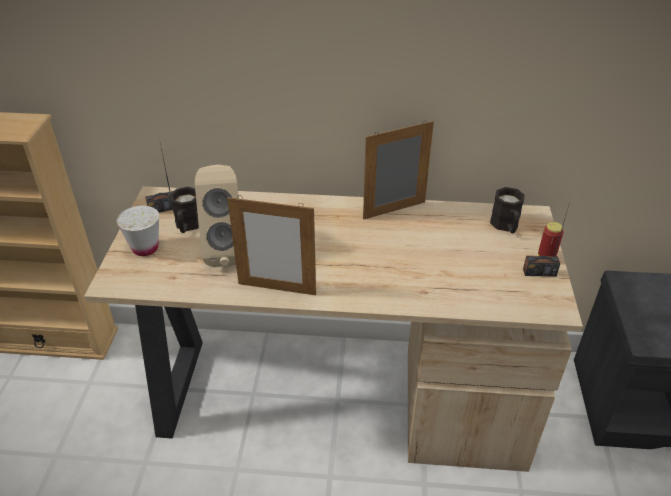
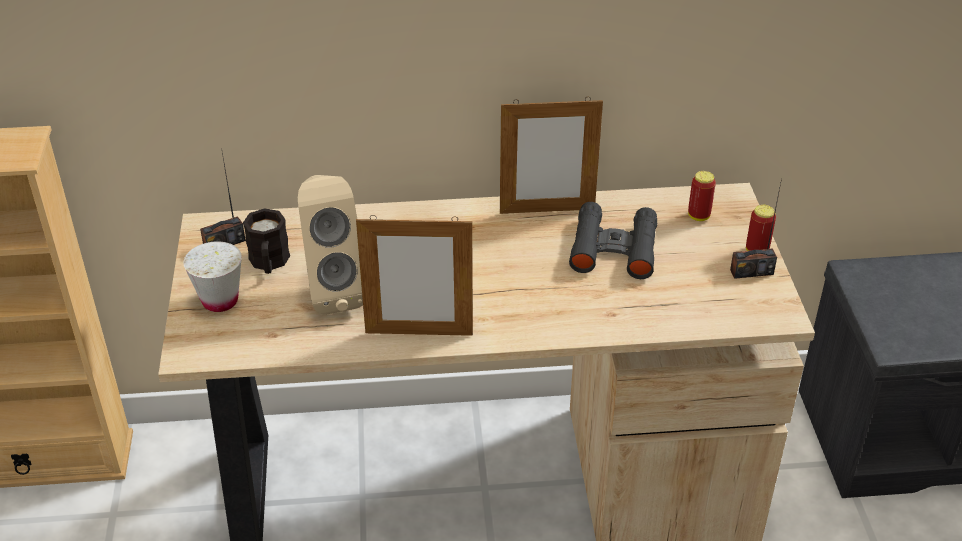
camera: 10 degrees left, 0 degrees up
picture frame [363,121,434,220] -> picture frame turned 150 degrees counterclockwise [500,97,603,214]
black mug [490,187,525,233] -> can [688,171,716,221]
none -> black binoculars [569,202,657,279]

